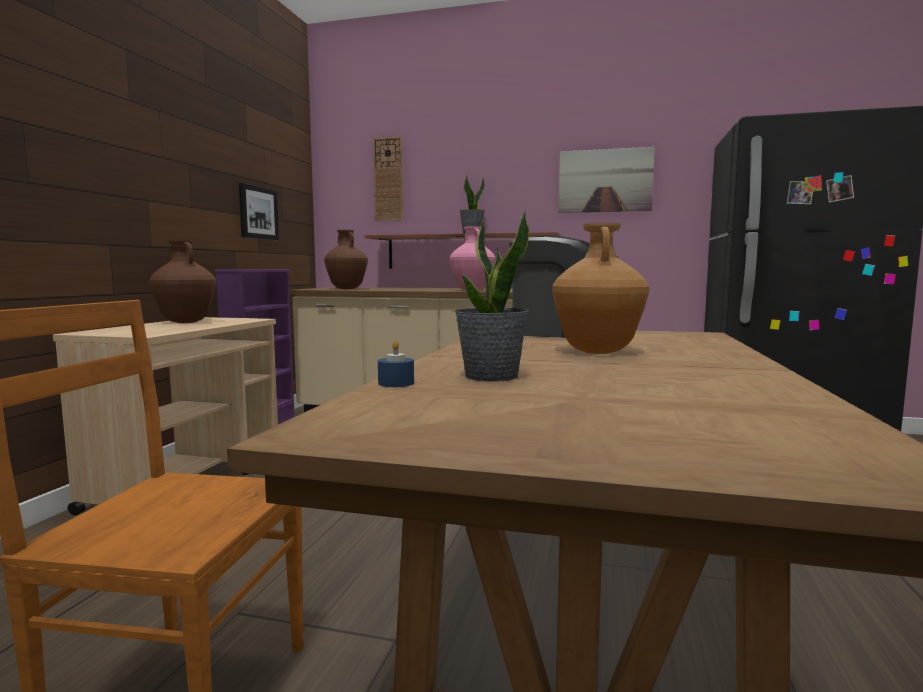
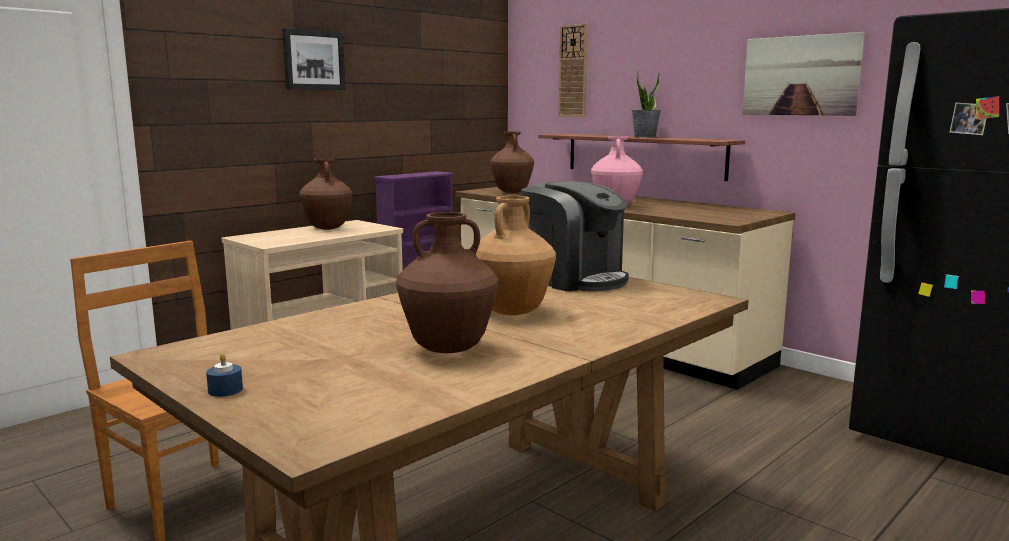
camera: 30 degrees right, 5 degrees up
picture [239,183,279,240] -> picture moved to [282,28,346,90]
blue candle [378,341,414,387] -> blue candle moved to [206,353,243,397]
potted plant [455,211,530,382] -> none
none -> brown vase [396,212,499,353]

